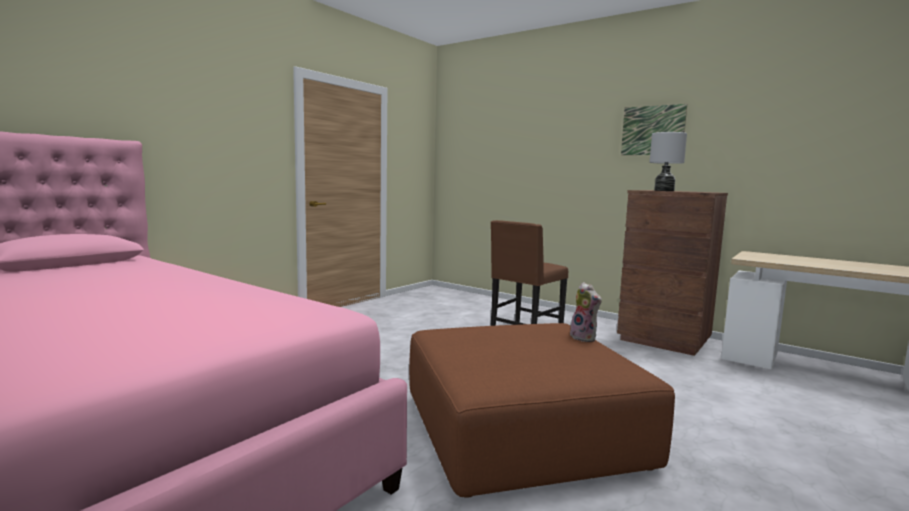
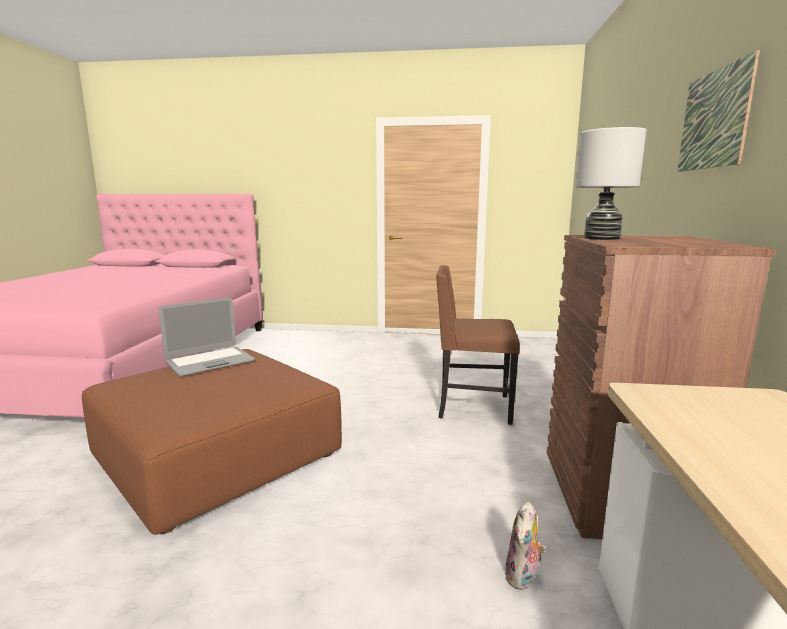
camera: 60 degrees right, 5 degrees up
plush toy [570,282,602,342] -> plush toy moved to [505,501,546,590]
none -> laptop [158,298,255,376]

